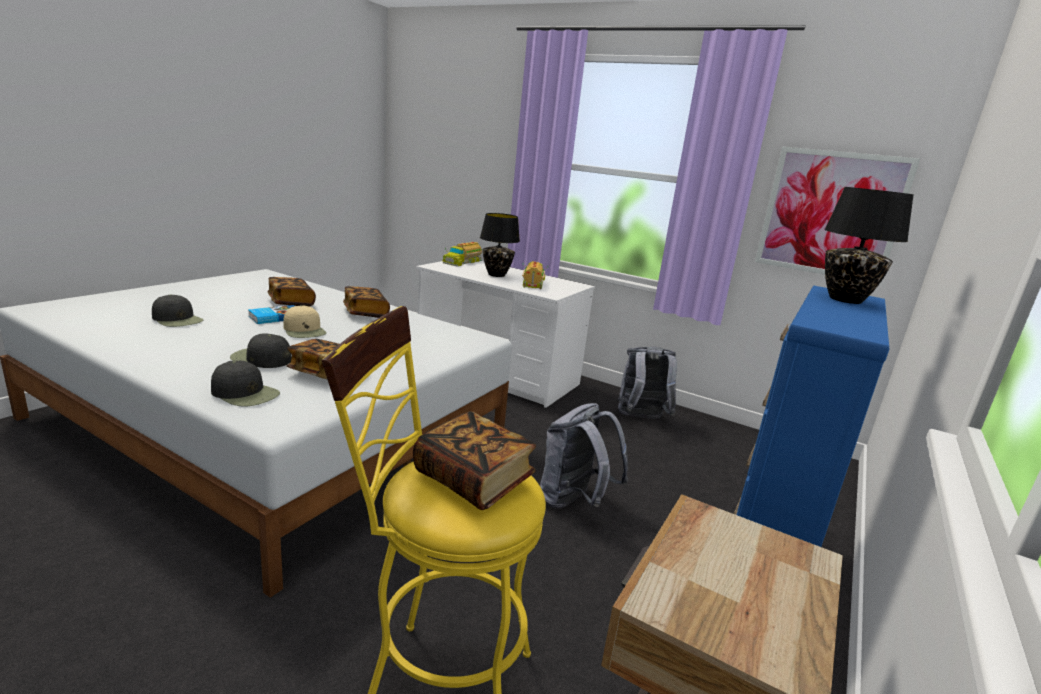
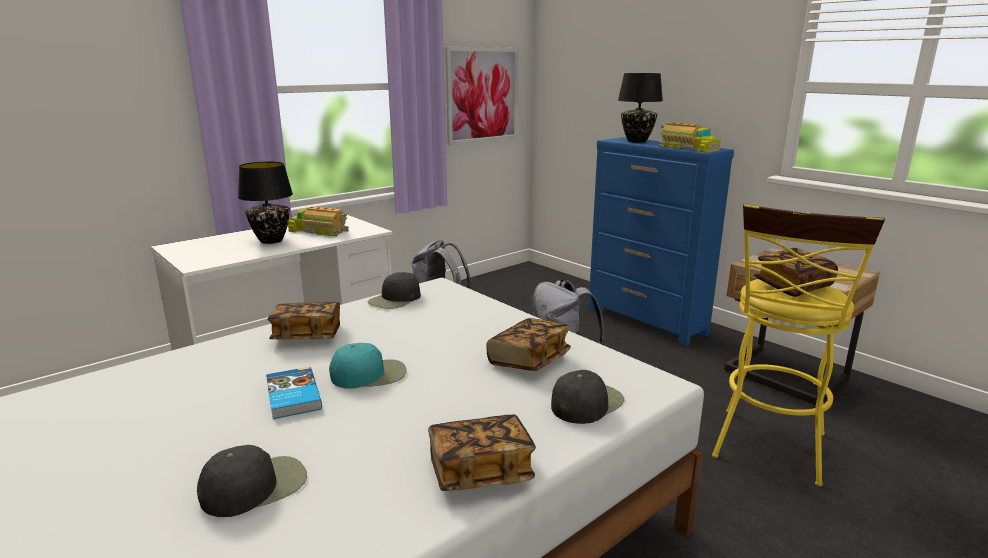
camera: 70 degrees left, 0 degrees up
black cap [230,333,292,368] -> black cap moved to [368,272,421,309]
book [268,277,316,307] -> book moved to [428,415,536,491]
beige cap [283,305,326,338] -> turquoise cap [329,343,407,389]
toy truck [443,242,483,267] -> toy truck moved to [659,123,721,153]

